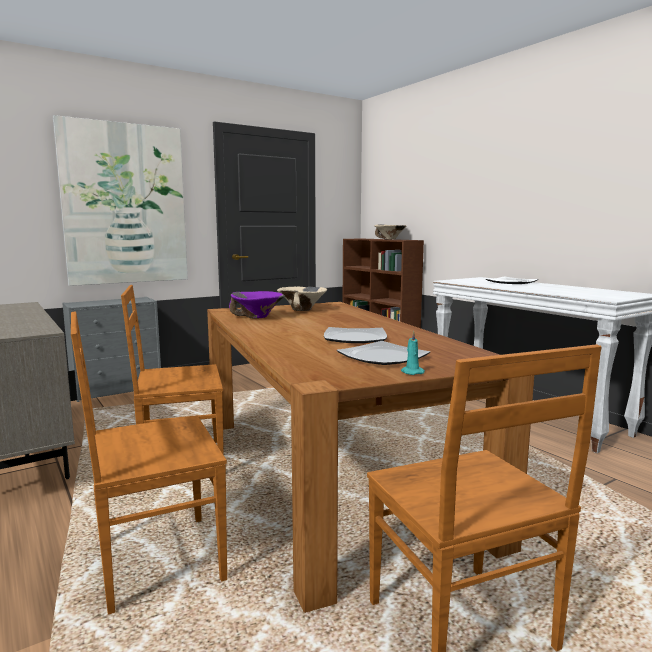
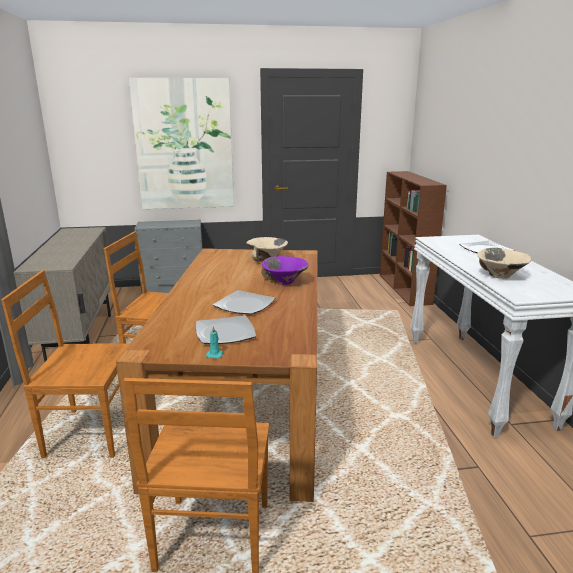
camera: 25 degrees right, 10 degrees up
purple bowl [229,291,285,319] -> purple bowl moved to [261,256,309,285]
beige bowl [375,224,406,240] -> beige bowl moved to [477,248,531,279]

